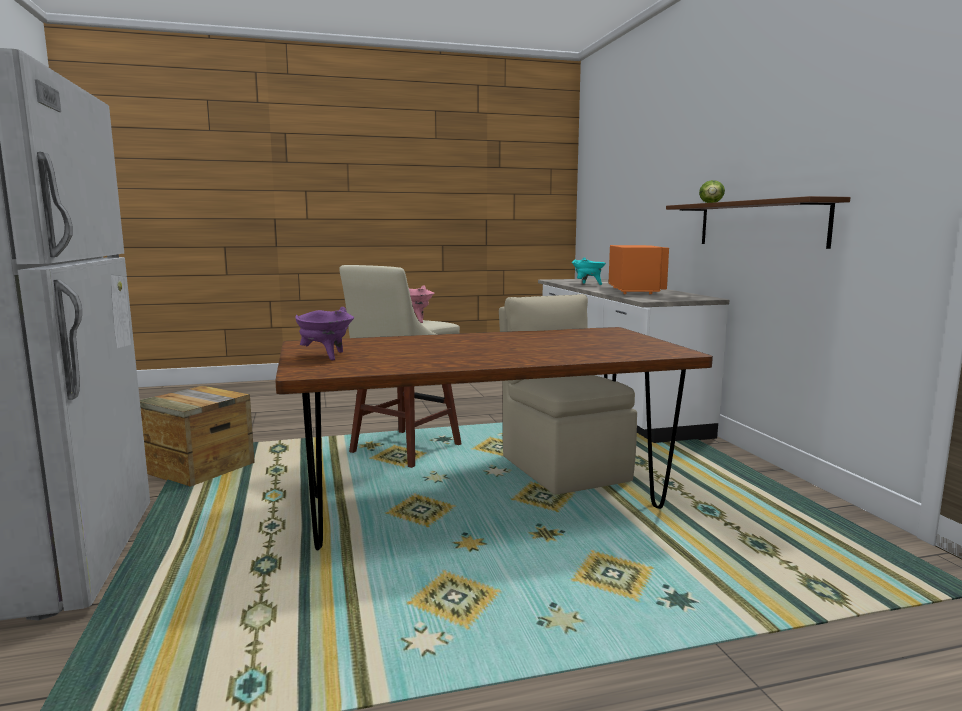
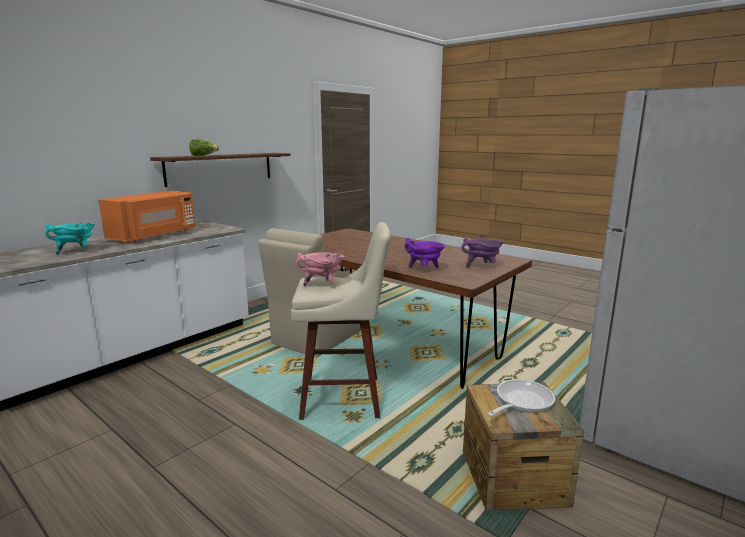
camera: 125 degrees left, 5 degrees up
orange microwave [609,245,669,294] -> orange microwave turned 150 degrees clockwise [98,191,195,242]
none -> purple cooking pot [404,238,446,268]
none -> frying pan [487,379,555,417]

